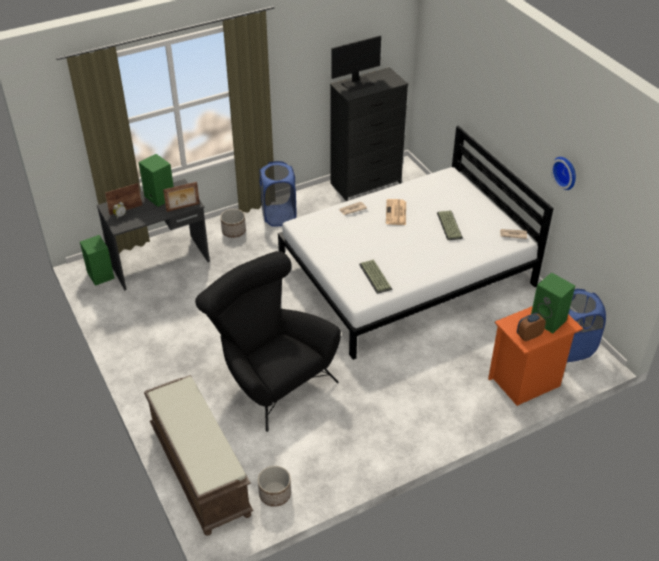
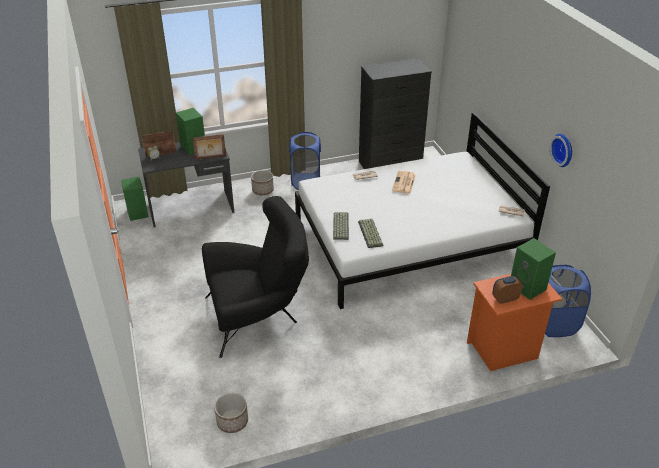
camera: 10 degrees right, 5 degrees down
brown bench [144,375,253,536] -> none
black armchair [195,251,341,432] -> black armchair turned 105 degrees clockwise [202,196,309,358]
monitor [331,35,381,92] -> none
keyboard [437,210,463,240] -> keyboard moved to [333,212,349,240]

